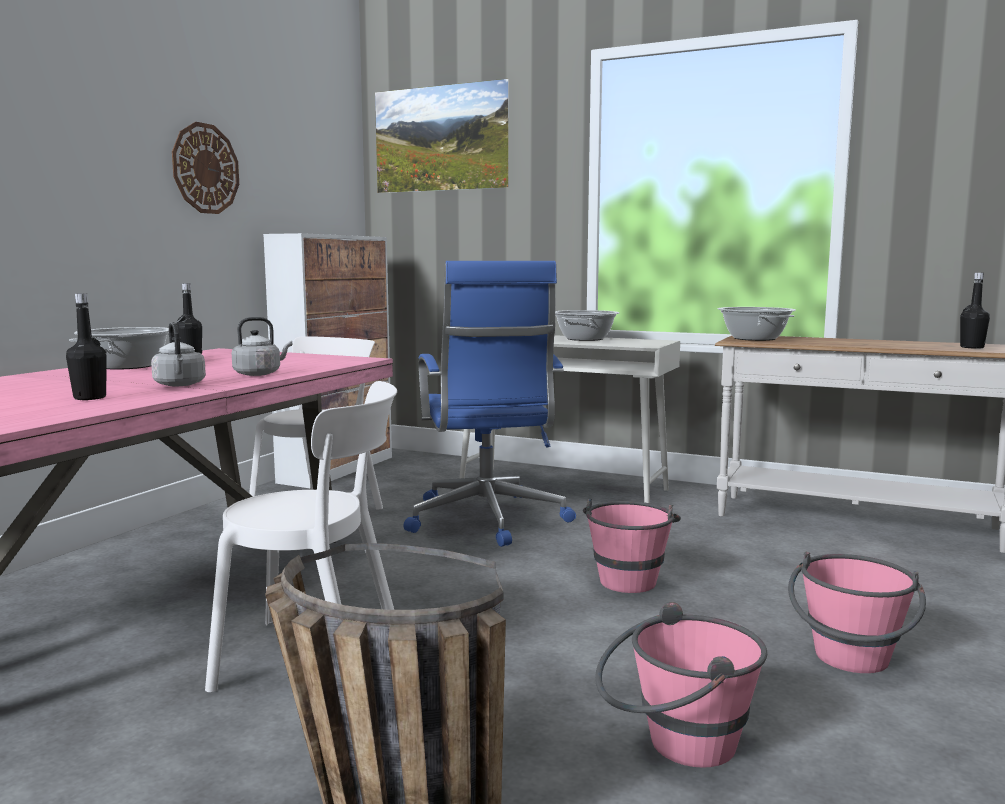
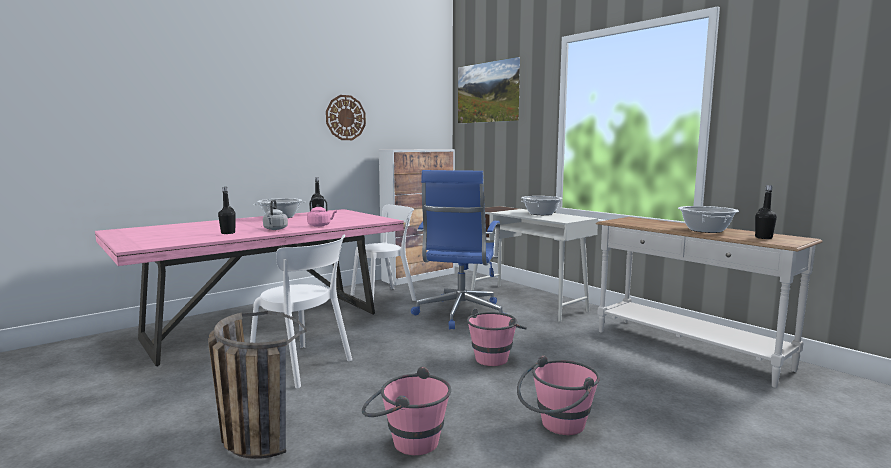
camera: 25 degrees right, 0 degrees up
grey kettle [232,317,293,376] -> pink kettle [307,198,337,227]
cooking pot [718,307,796,341] -> cooking pot moved to [678,206,739,233]

